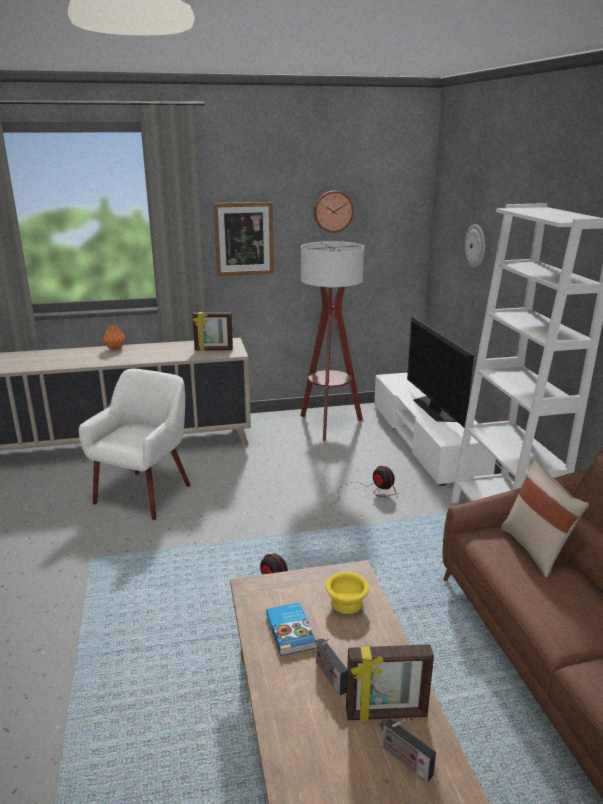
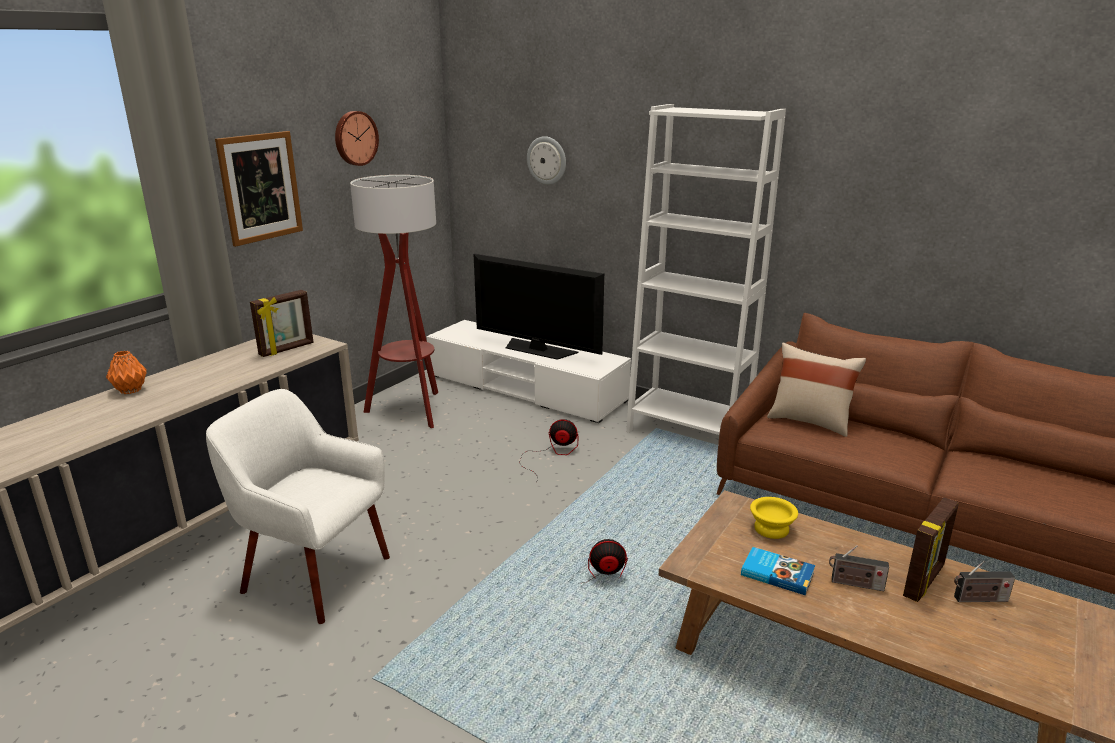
camera: 45 degrees left, 0 degrees up
white armchair [79,369,191,520] -> white armchair turned 45 degrees counterclockwise [206,389,390,624]

